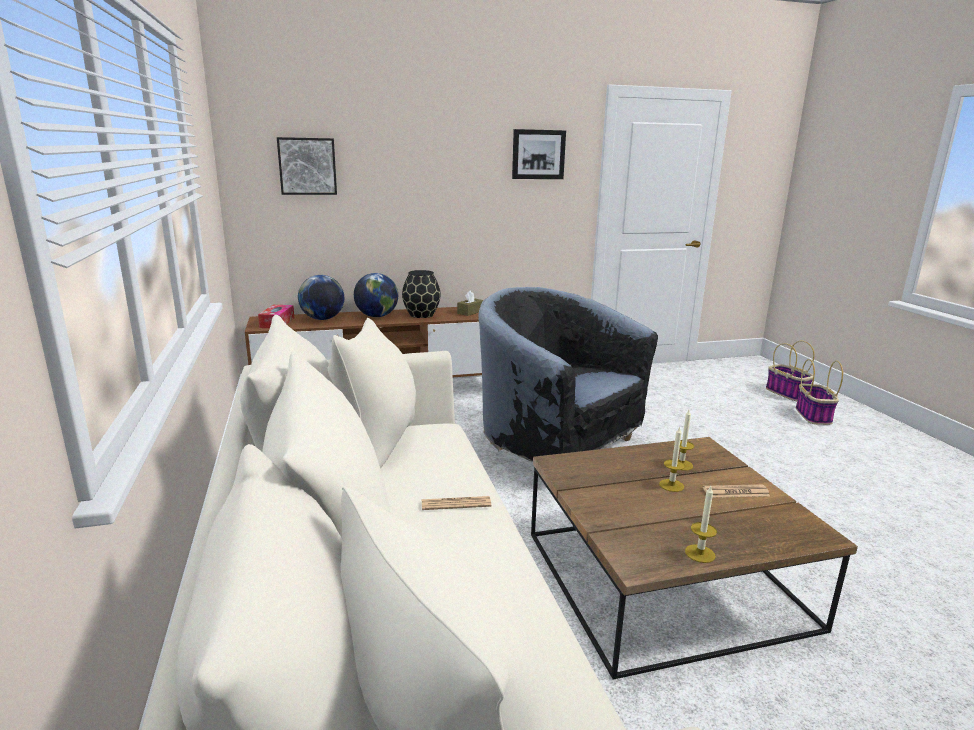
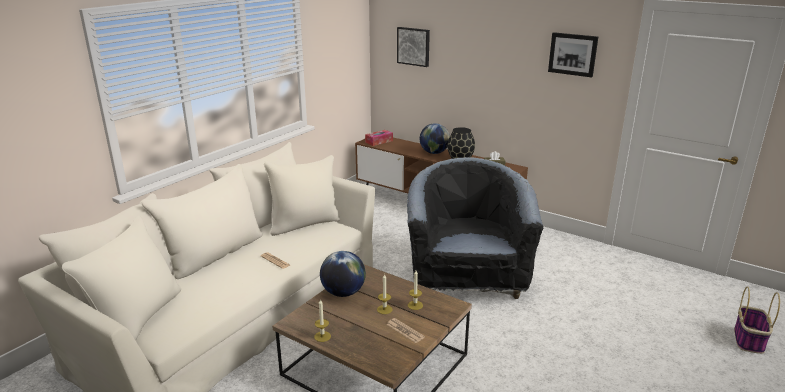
camera: 50 degrees right, 5 degrees up
globe [298,275,344,320] -> globe moved to [320,251,366,297]
basket [796,359,843,425] -> none

